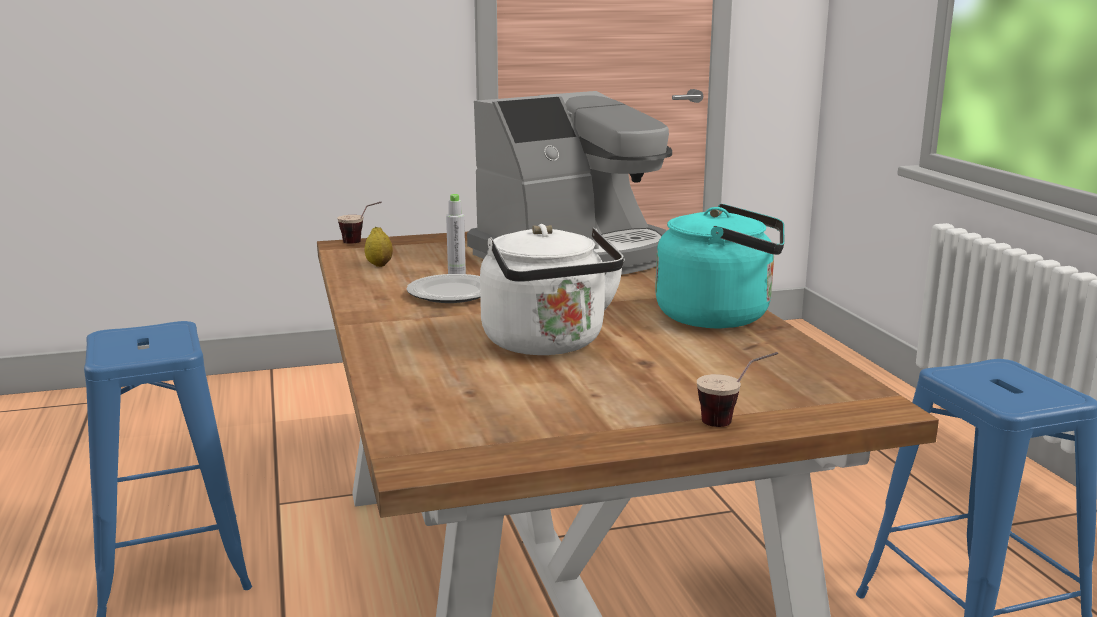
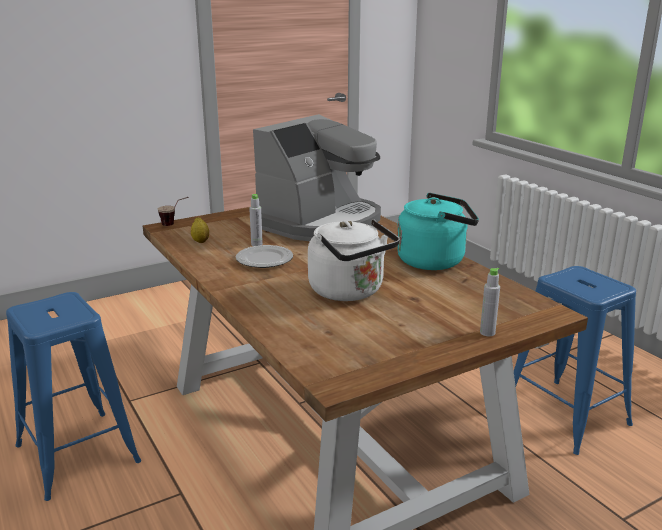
camera: 15 degrees left, 5 degrees up
cup [697,352,778,427] -> grey bottle [480,268,500,336]

